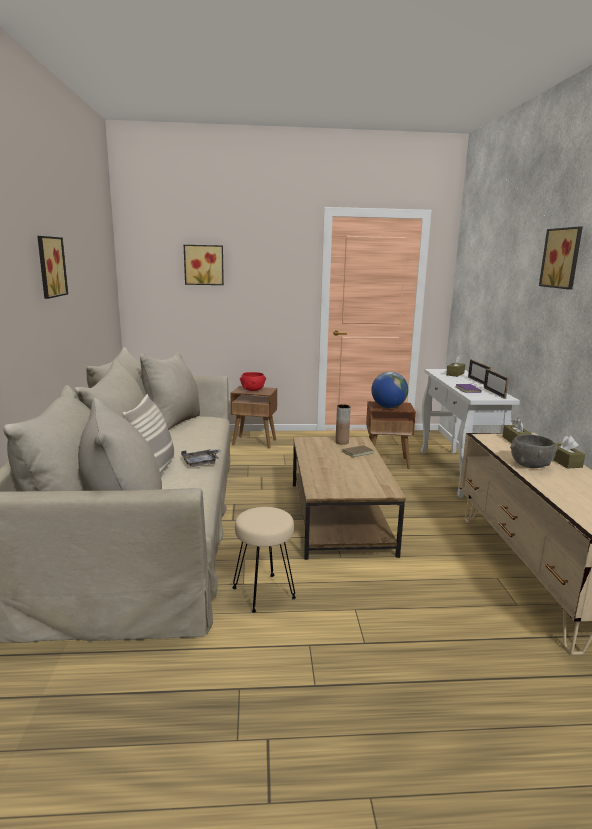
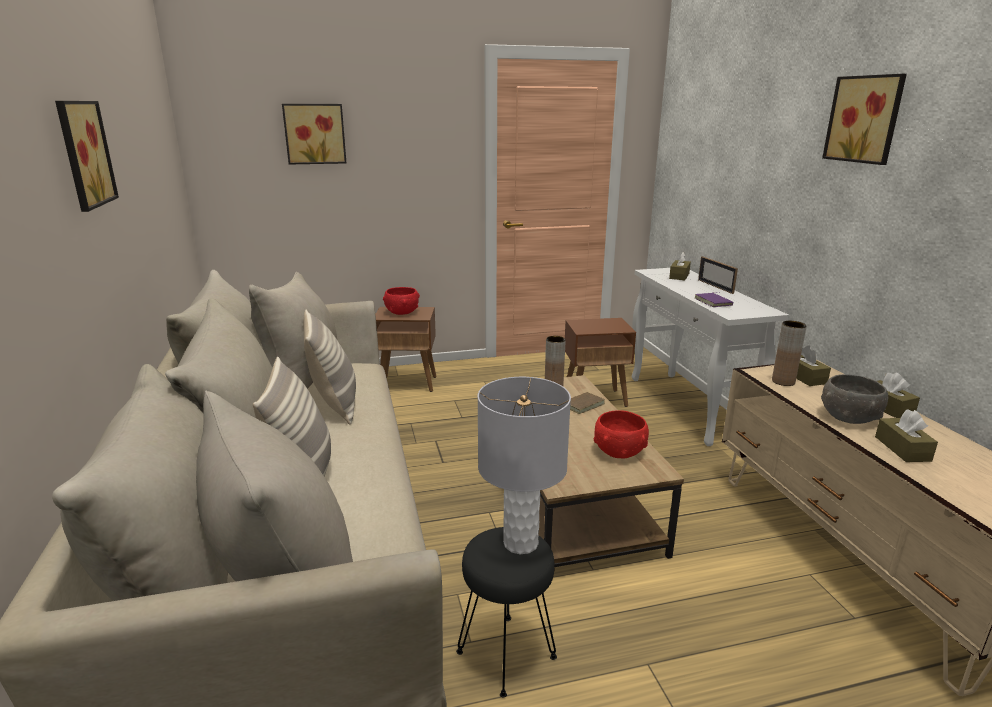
camera: 10 degrees left, 5 degrees up
grey tray [181,449,221,467] -> none
beige stool [232,507,296,613] -> black stool [456,527,557,697]
globe [371,372,408,408] -> none
picture frame [484,369,509,399] -> none
none -> pillow [303,310,356,425]
none -> grey table lamp [477,377,571,555]
none -> red bowl [594,410,649,458]
none -> brown vase [772,321,807,386]
none -> brown tissue box [875,409,938,462]

